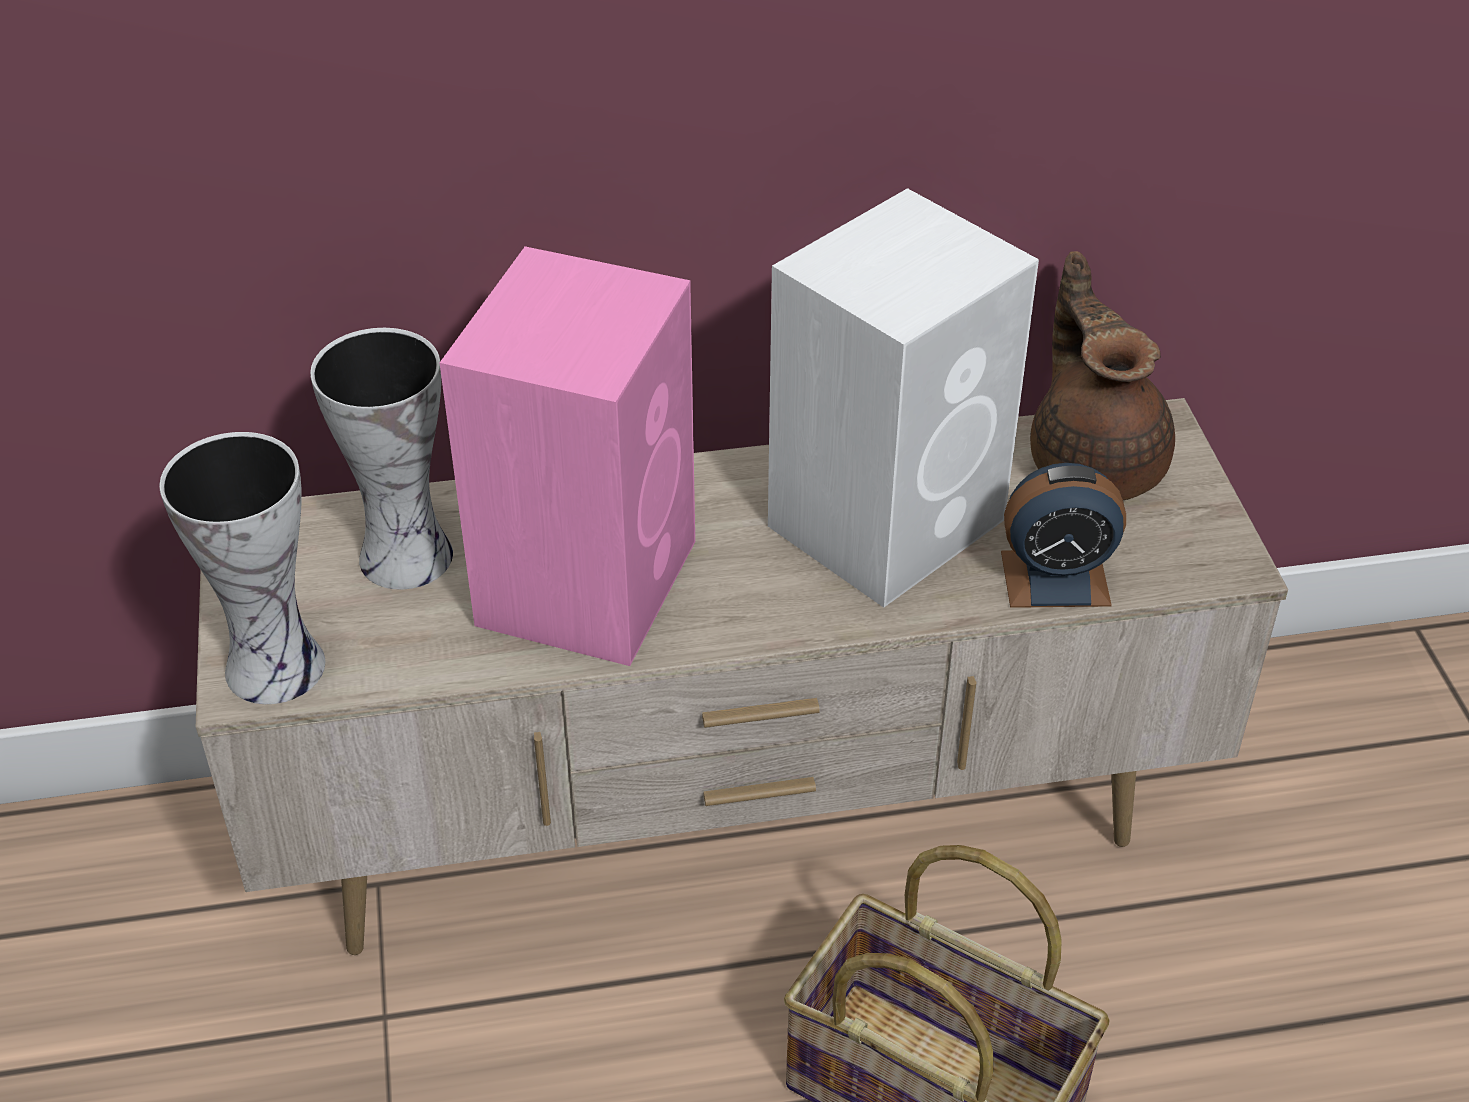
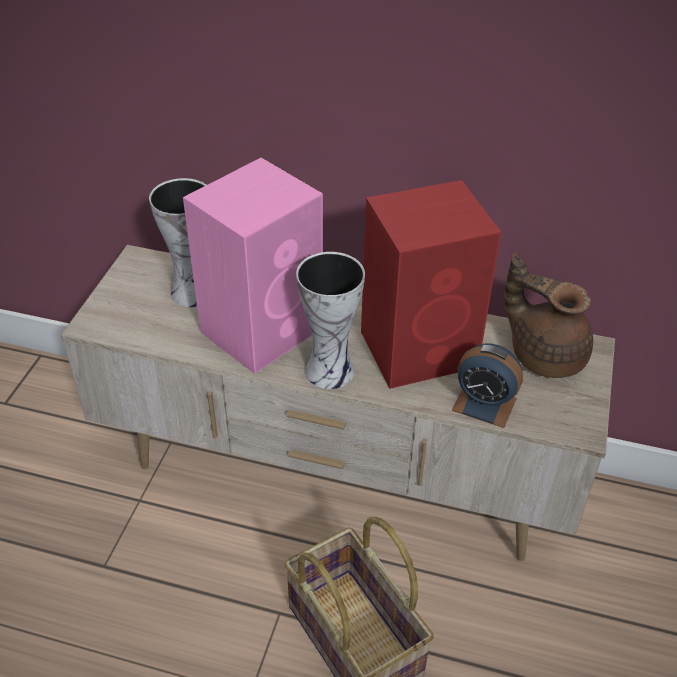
camera: 25 degrees right, 0 degrees up
vase [160,432,325,704] -> vase moved to [296,252,365,389]
white speaker [768,188,1039,608] -> red speaker [361,180,501,389]
brown teapot [1030,252,1175,500] -> brown teapot turned 60 degrees counterclockwise [504,253,593,378]

